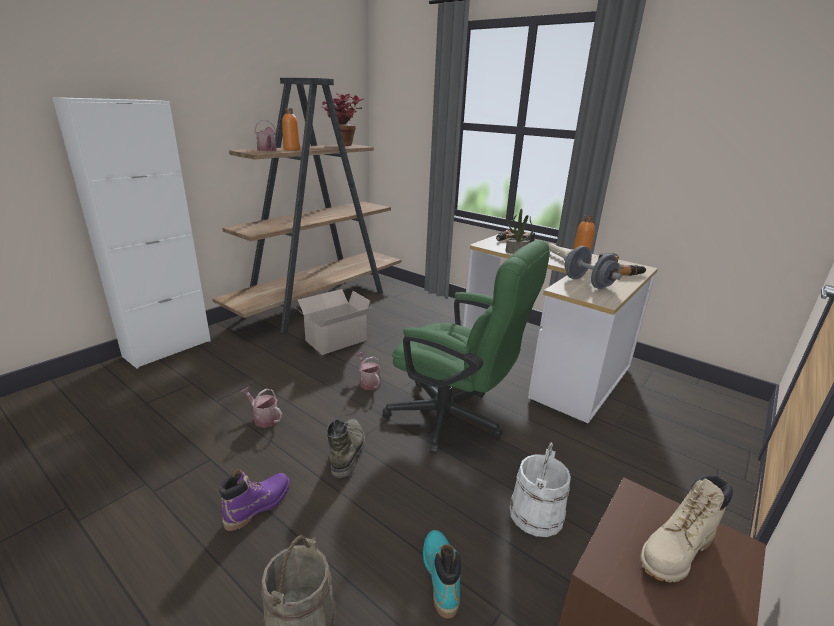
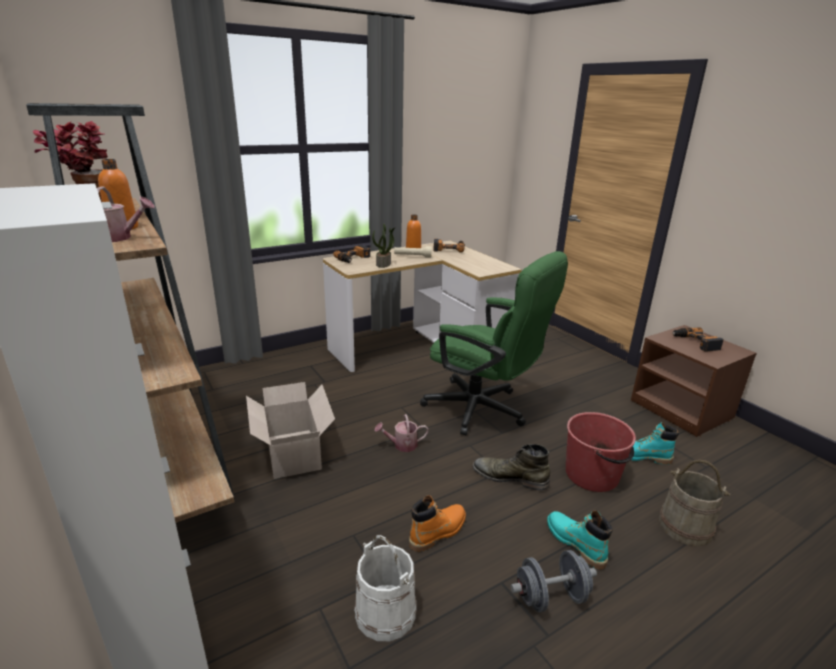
camera: 70 degrees left, 0 degrees up
purple boot [219,469,290,531] -> turquoise boot [547,511,612,570]
watering can [241,386,283,428] -> orange boot [409,495,466,552]
green office chair [383,240,550,454] -> green office chair turned 75 degrees clockwise [420,251,568,435]
white bucket [509,442,571,537] -> white bucket moved to [354,535,416,641]
grey dumbbell [564,246,622,289] -> grey dumbbell moved to [511,550,597,612]
beige boot [640,475,733,583] -> power drill [672,327,724,352]
none -> red bucket [566,412,636,492]

